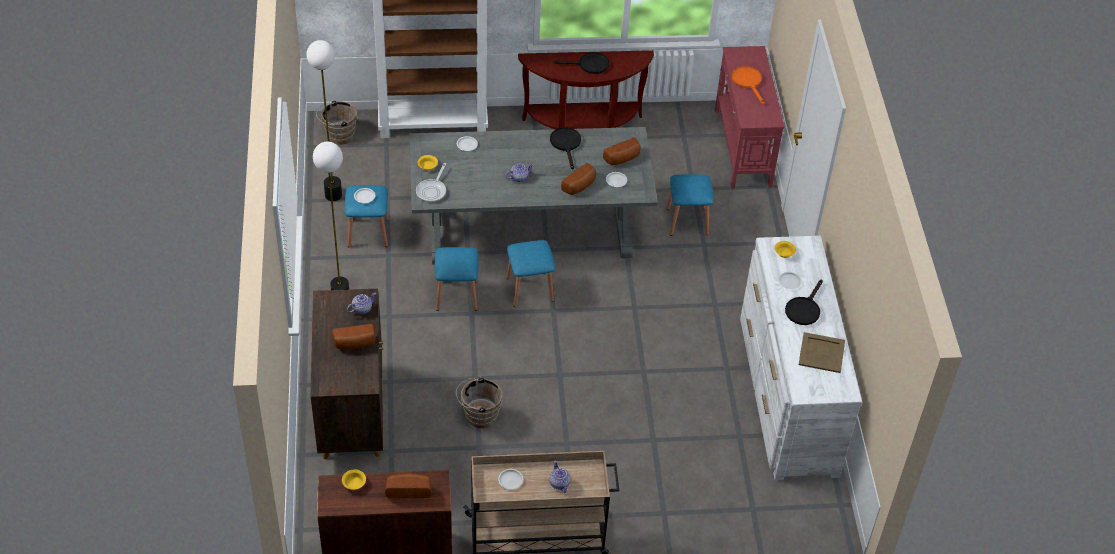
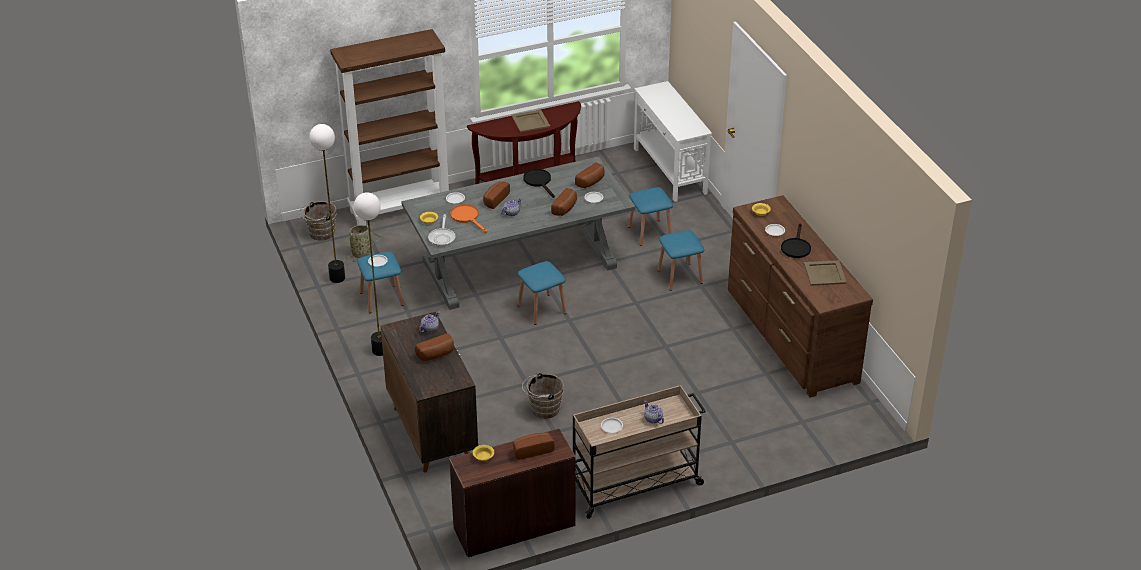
camera: 15 degrees left, 10 degrees down
blue stool [435,247,479,311] -> blue stool moved to [657,230,704,291]
black frying pan [553,52,609,74] -> beige tray [511,110,550,132]
red console table [715,46,785,189] -> white console table [634,81,712,202]
orange frying pan [732,66,765,105] -> orange frying pan moved to [450,204,487,233]
white dresser [740,236,862,480] -> brown dresser [728,195,873,398]
none -> basket [344,225,385,262]
none -> bread [483,181,510,209]

